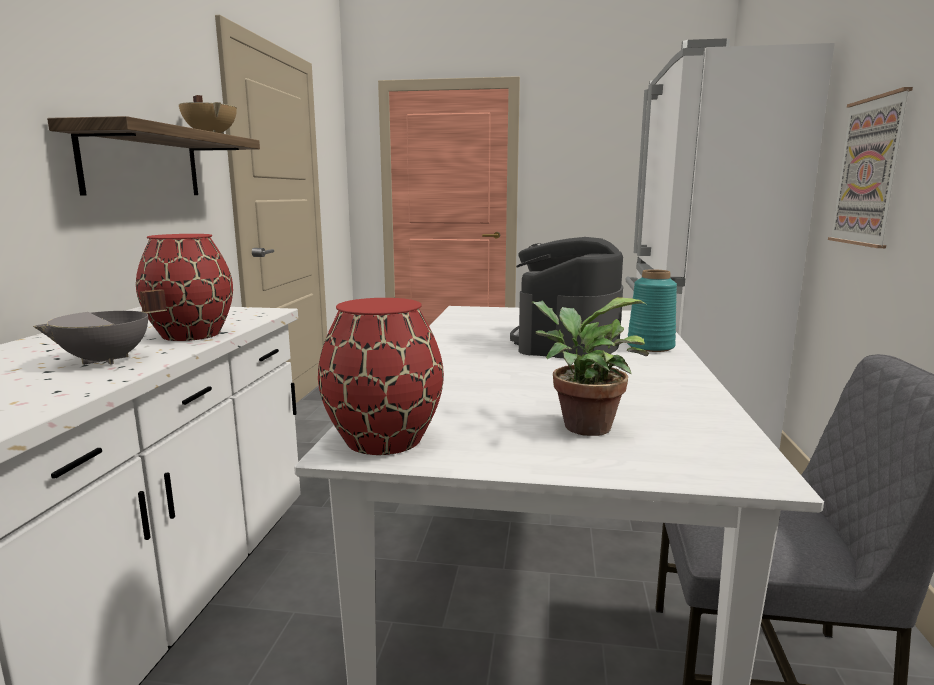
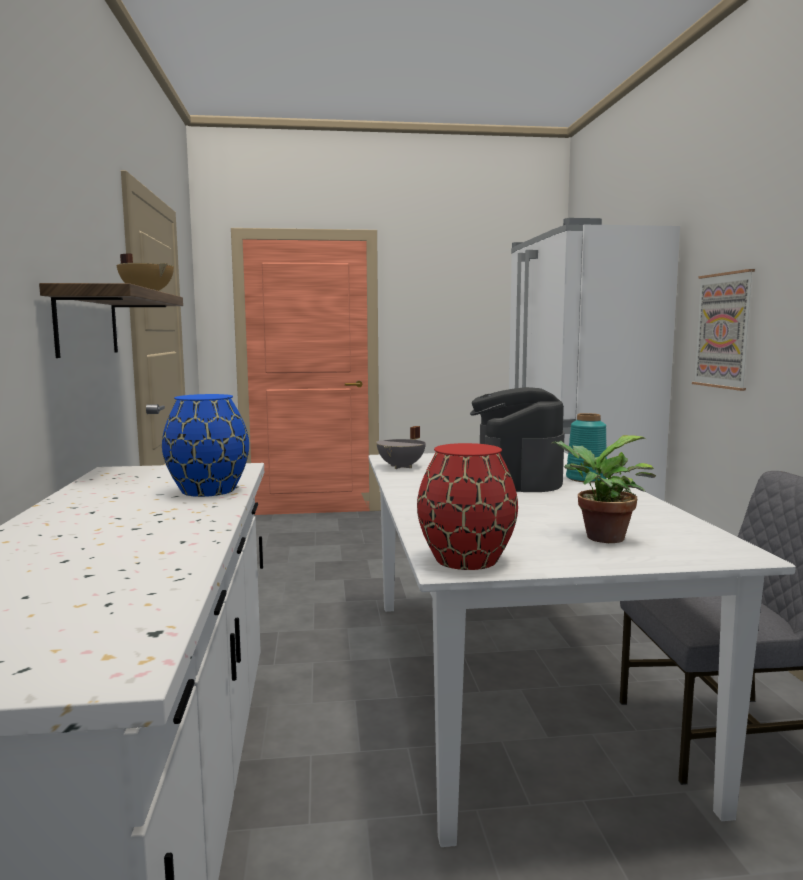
camera: 15 degrees left, 5 degrees down
grey cooking pot [33,289,167,365] -> grey cooking pot moved to [376,426,426,469]
red vase [136,234,233,341] -> blue vase [162,394,249,497]

